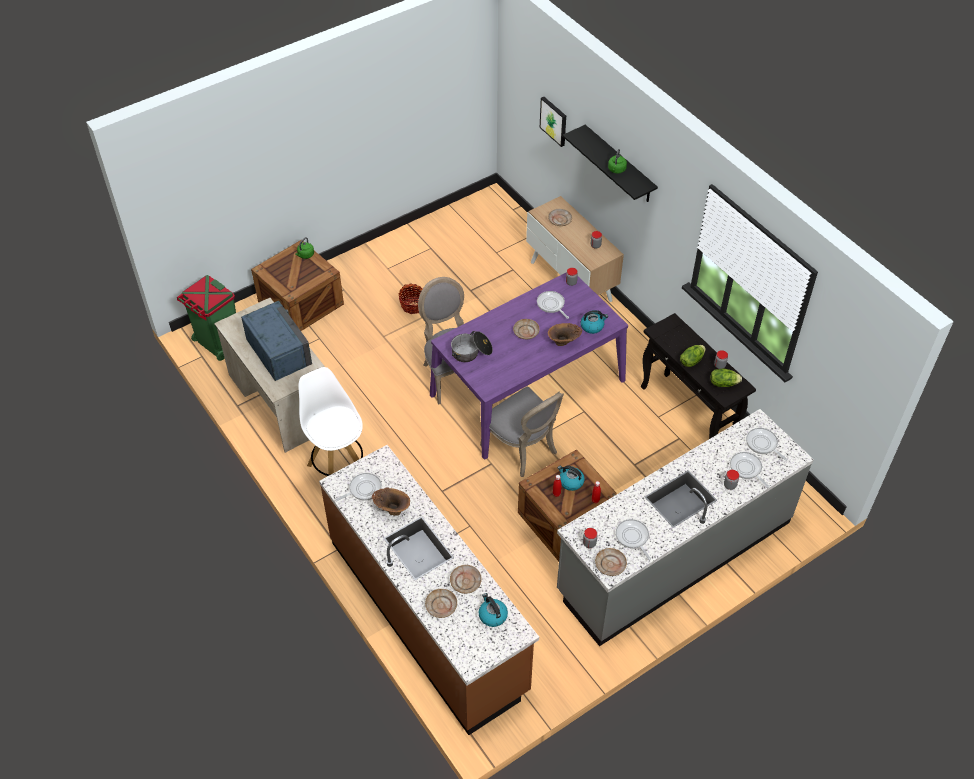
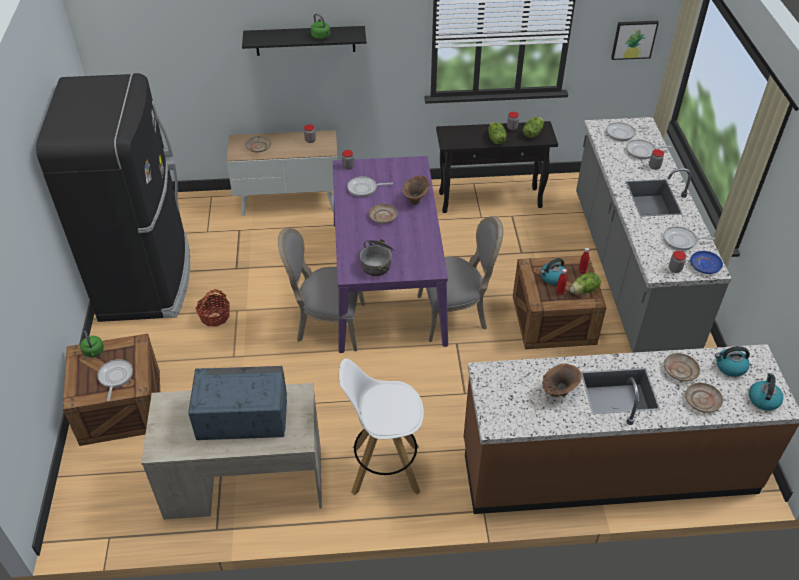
camera: 60 degrees left, 5 degrees down
green trash can [177,275,236,361] -> none
frying pan [335,473,382,502] -> frying pan moved to [97,359,133,401]
picture [540,97,566,147] -> picture moved to [611,21,659,60]
kettle [581,310,608,334] -> kettle moved to [749,373,783,411]
beige plate [595,548,627,576] -> blue plate [690,251,723,274]
none -> black fridge [36,73,190,322]
none -> lettuce [570,272,601,294]

